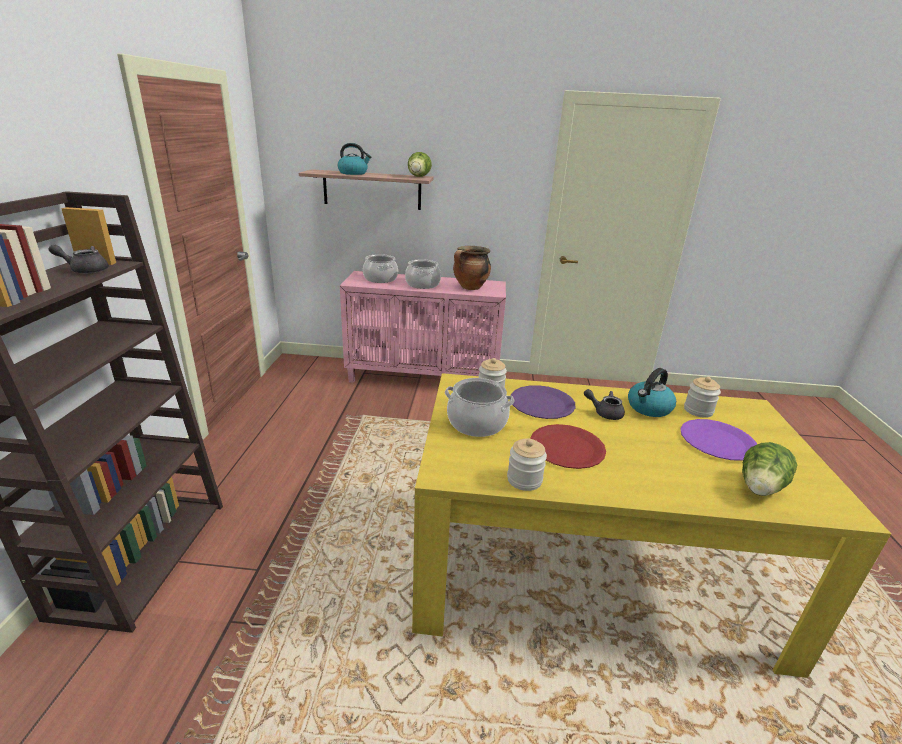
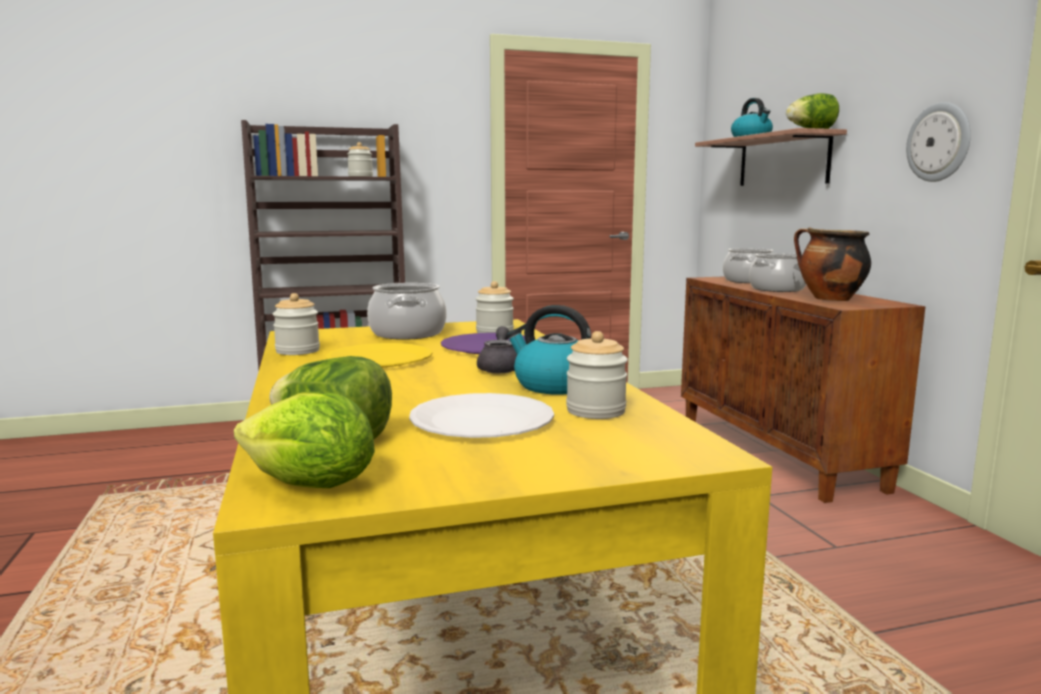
camera: 70 degrees right, 15 degrees down
grey teapot [48,244,108,274] -> jar [347,142,373,177]
pink cabinet [340,271,506,383] -> brown cabinet [681,276,925,503]
red plate [530,424,606,469] -> yellow plate [326,343,433,367]
purple plate [680,419,757,461] -> white plate [409,393,554,438]
none -> lettuce [234,392,375,488]
none -> wall clock [906,102,971,182]

